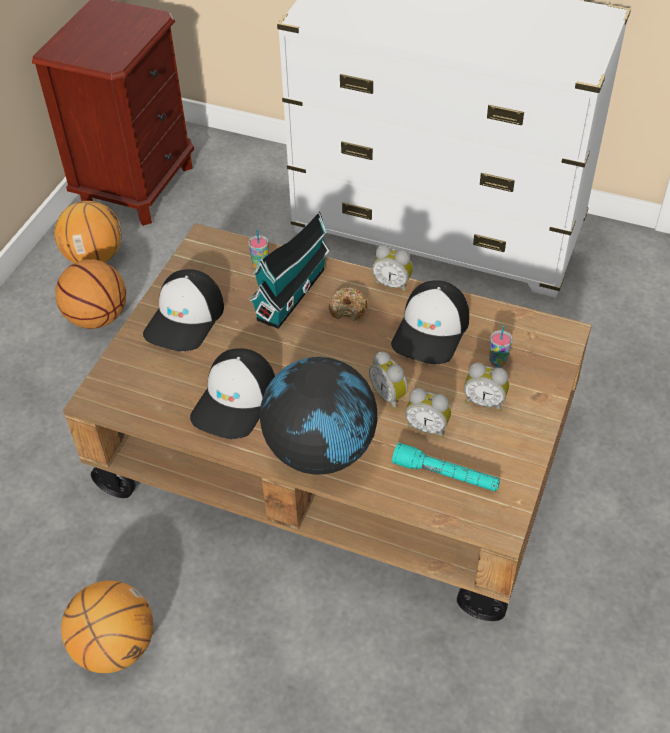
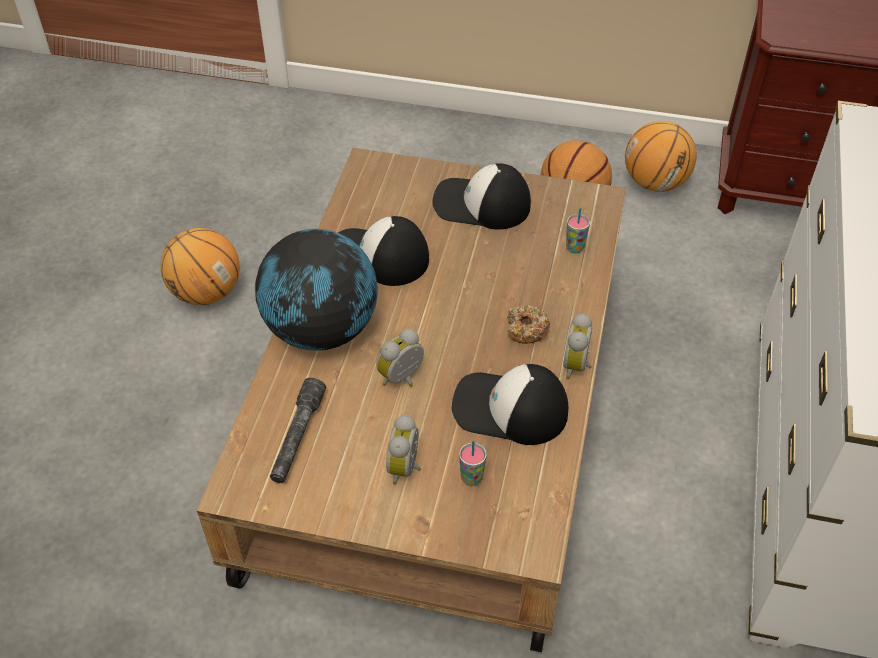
camera: 80 degrees right, 0 degrees up
toy house [249,211,330,329] -> none
turquoise flashlight [392,443,500,491] -> grey flashlight [270,377,326,483]
alarm clock [405,388,451,438] -> none

